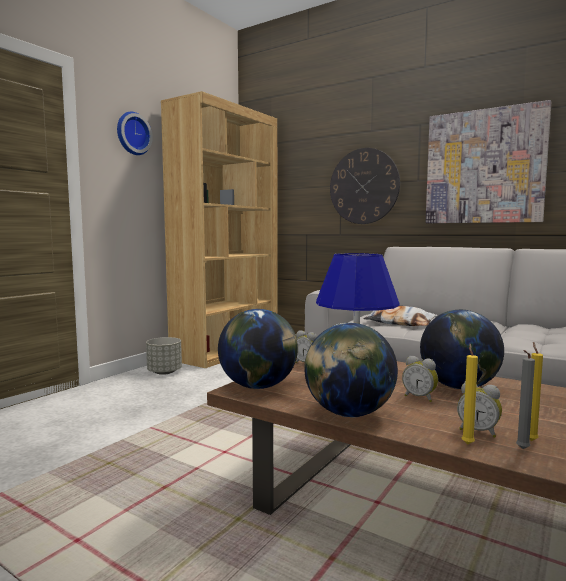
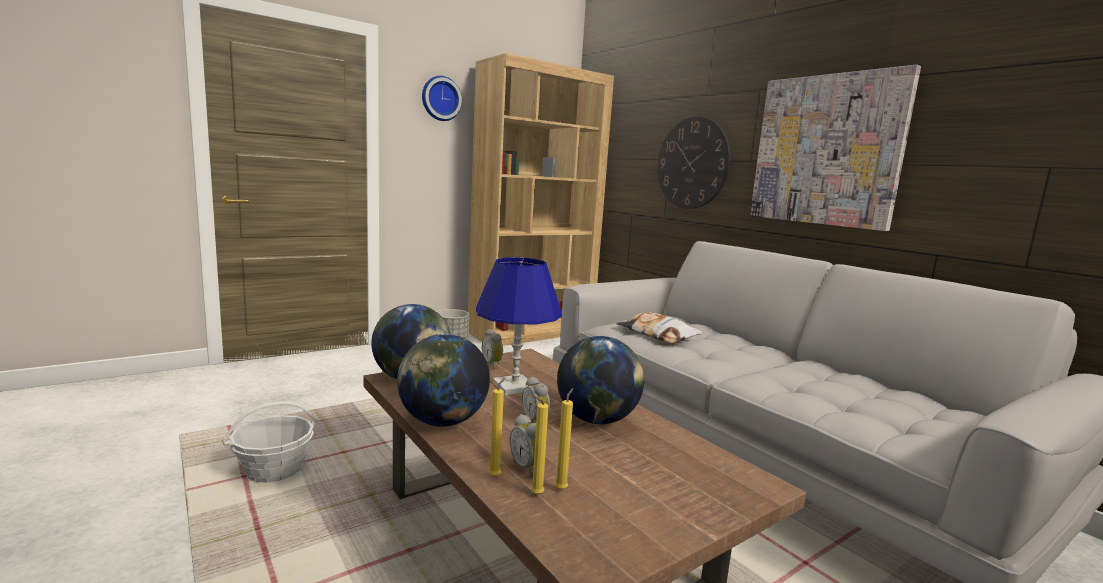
camera: 20 degrees right, 5 degrees up
grey candle [516,350,535,449] -> yellow candle [531,395,548,495]
none -> basket [222,401,318,483]

